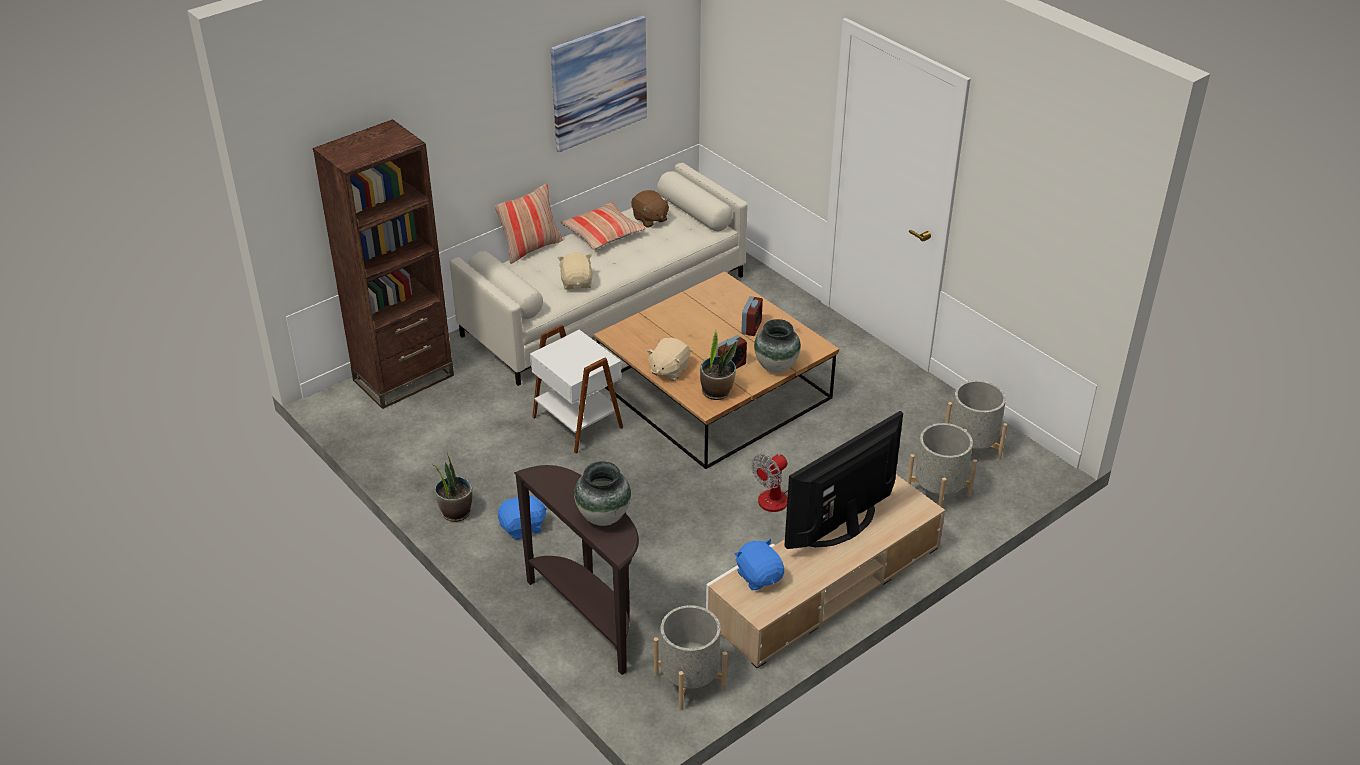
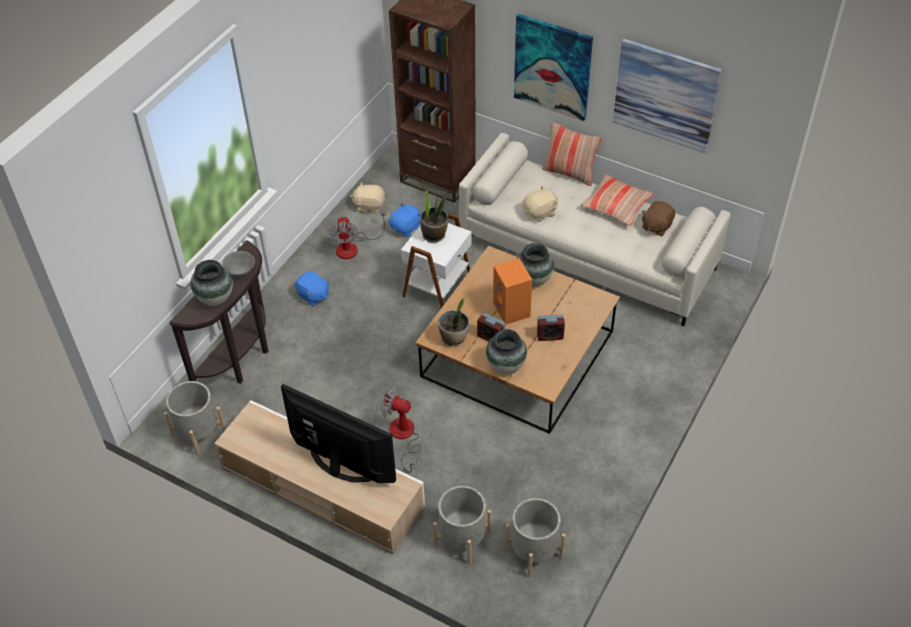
camera: 70 degrees right, 10 degrees up
potted plant [434,453,472,522] -> potted plant moved to [420,189,448,243]
beige plush toy [647,338,690,381] -> beige plush toy moved to [350,182,385,213]
blue plush toy [734,539,784,590] -> blue plush toy moved to [389,203,421,237]
none -> grey bowl [222,251,255,278]
none -> fan [330,210,386,259]
none -> orange speaker [493,258,532,325]
none -> picture [514,14,593,121]
none -> vase [517,243,554,286]

